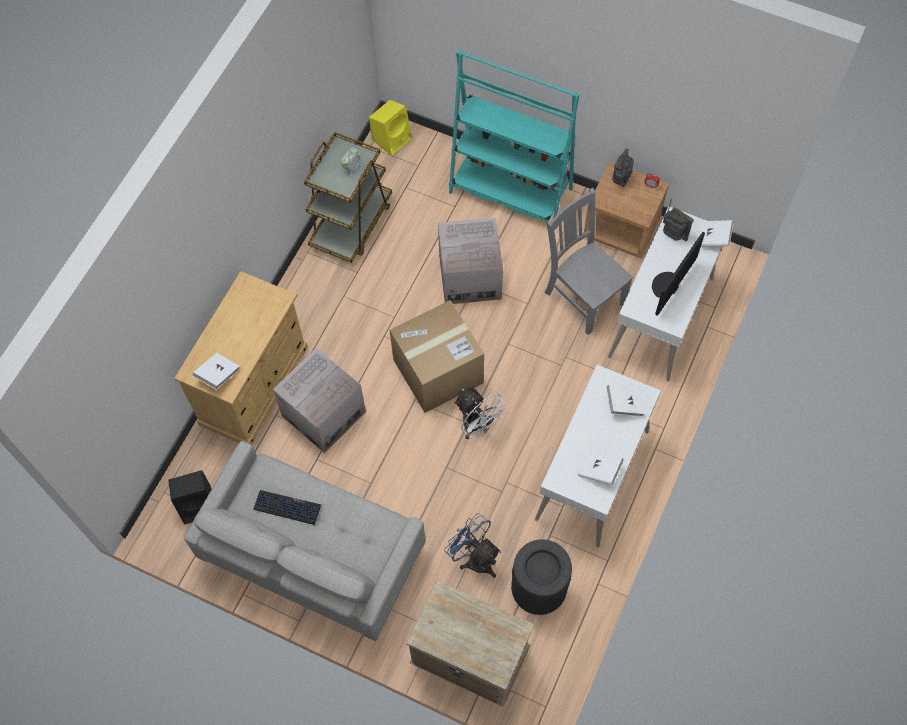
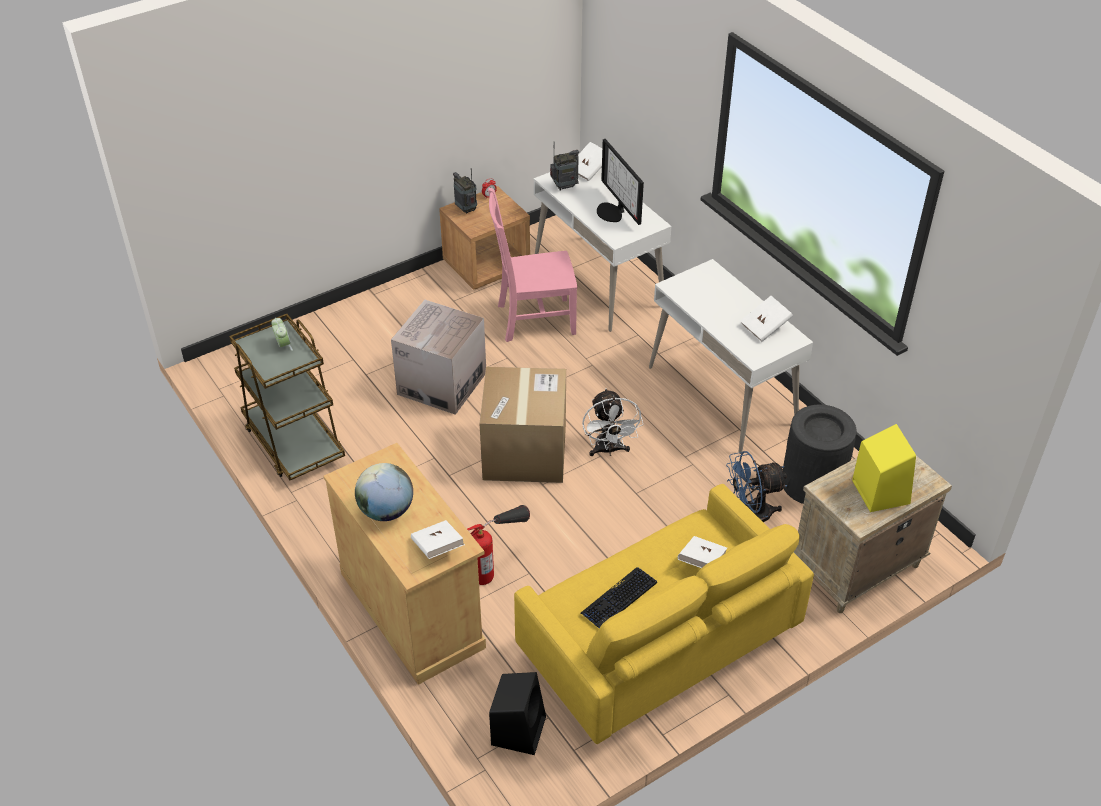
camera: 60 degrees left, 20 degrees down
grey sofa [184,441,425,641] -> yellow sofa [514,484,814,744]
cardboard box [273,348,366,453] -> fire extinguisher [467,505,530,585]
yellow speaker [369,100,412,156] -> yellow speaker moved to [852,424,916,512]
turquoise bookcase [449,50,580,222] -> none
white fan [454,387,508,439] -> white fan turned 90 degrees clockwise [582,388,643,456]
grey chair [545,188,633,335] -> pink chair [488,188,577,342]
white book [606,385,646,417] -> white book moved to [678,536,727,568]
none -> globe [355,463,413,521]

